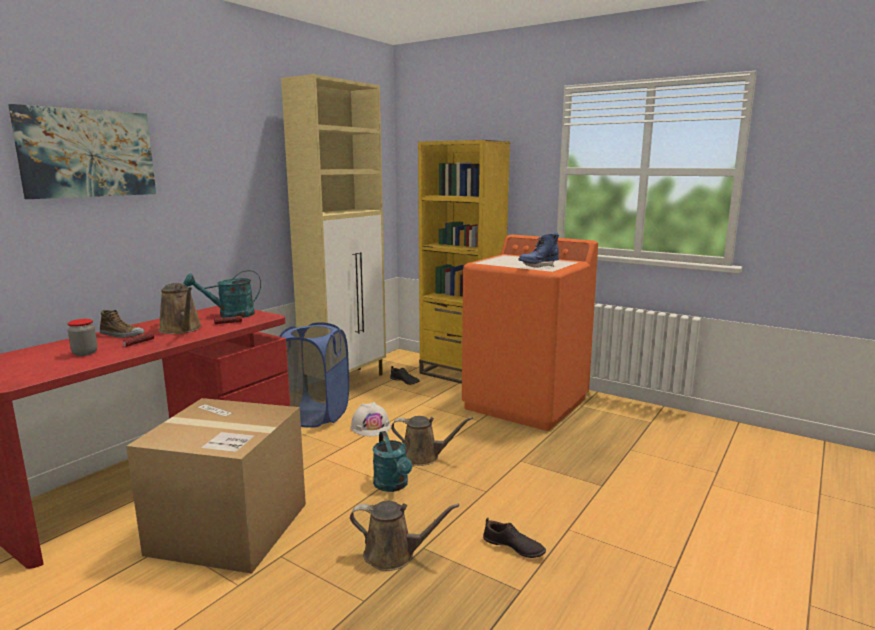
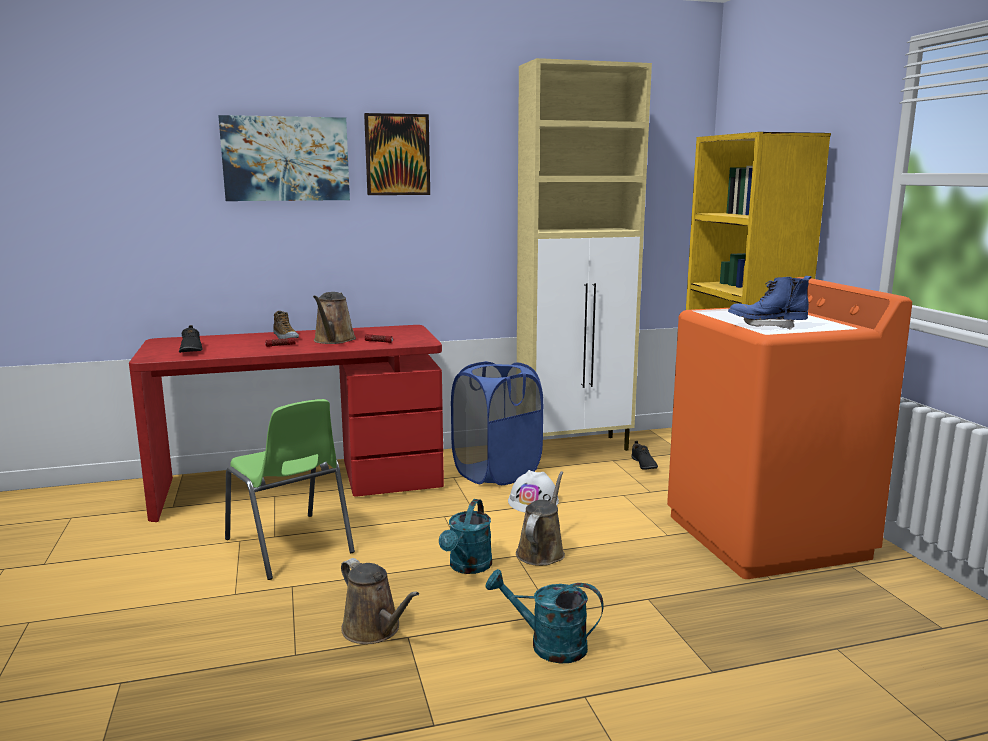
camera: 40 degrees right, 0 degrees up
jar [67,319,97,356] -> none
cardboard box [126,398,306,574] -> green chair [225,399,355,580]
turquoise watering can [183,270,261,318] -> turquoise watering can moved to [486,569,604,664]
brown watering can [391,416,473,466] -> brown watering can turned 120 degrees counterclockwise [516,471,565,566]
black shoe [483,518,546,558] -> black shoe moved to [179,325,203,353]
none -> picture [364,113,430,195]

